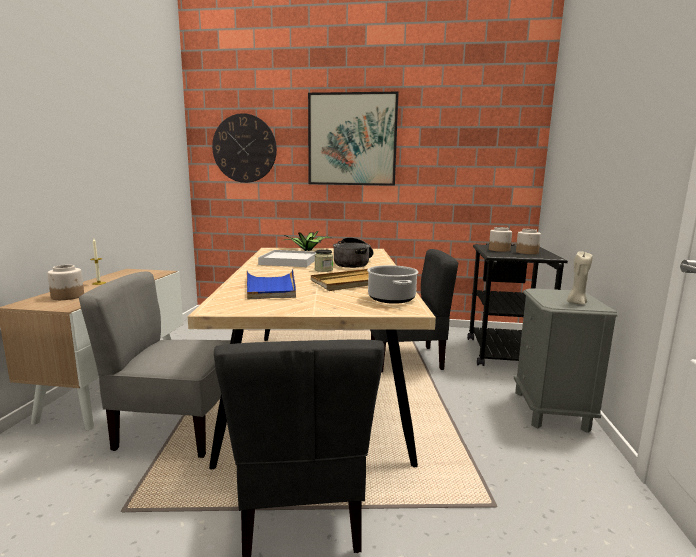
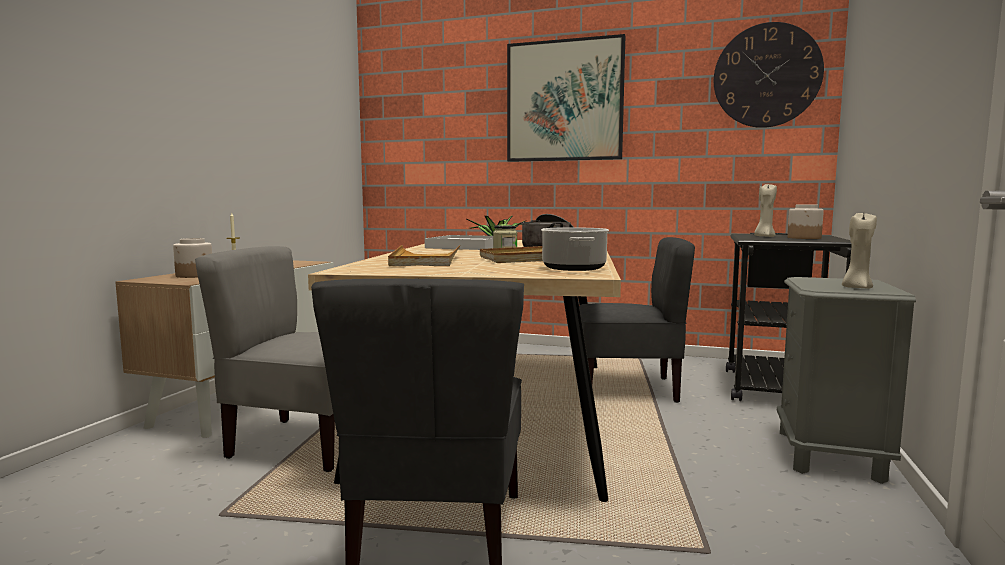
camera: 10 degrees right, 5 degrees down
wall clock [212,113,277,183] -> wall clock moved to [714,22,824,128]
blue tray [247,269,296,299] -> beige tray [388,245,460,266]
jar [489,227,512,252] -> beige candle [754,182,777,237]

